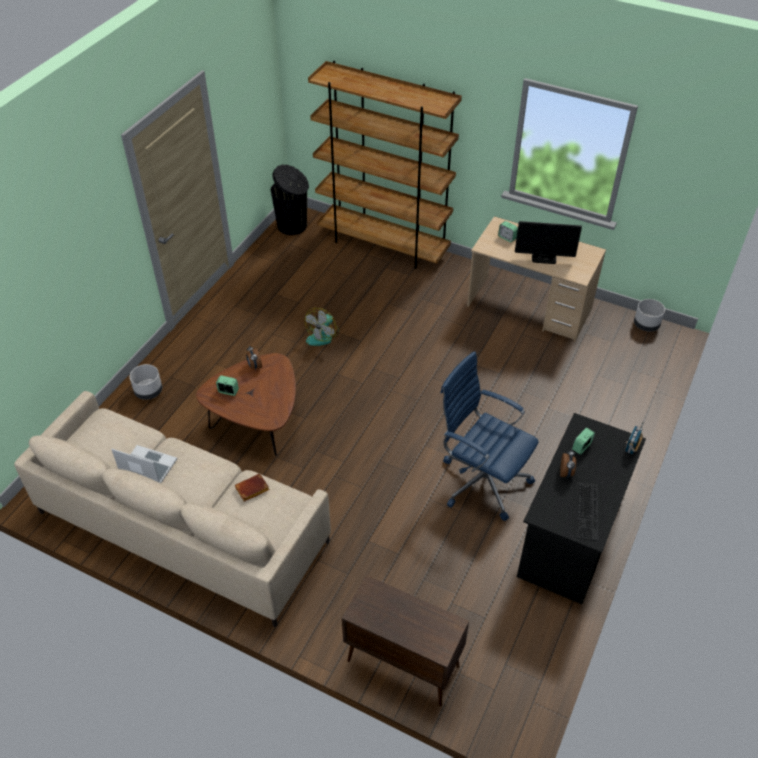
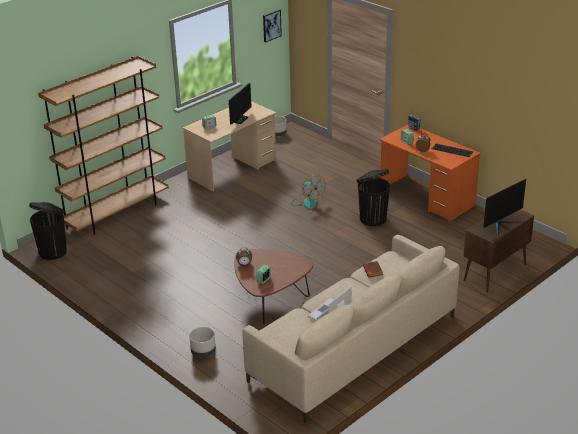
camera: 70 degrees left, 15 degrees down
fan [305,308,339,346] -> fan moved to [292,174,325,209]
blue office chair [440,351,539,521] -> black trash can [356,169,390,226]
black desk [517,413,646,604] -> orange desk [380,124,481,222]
none -> picture [263,9,282,43]
none -> monitor [483,179,526,234]

